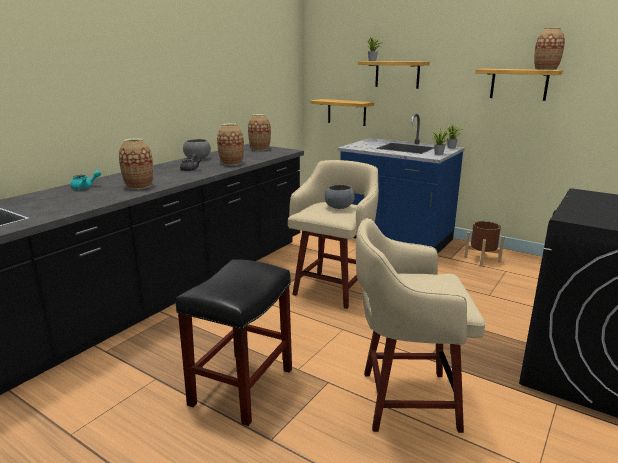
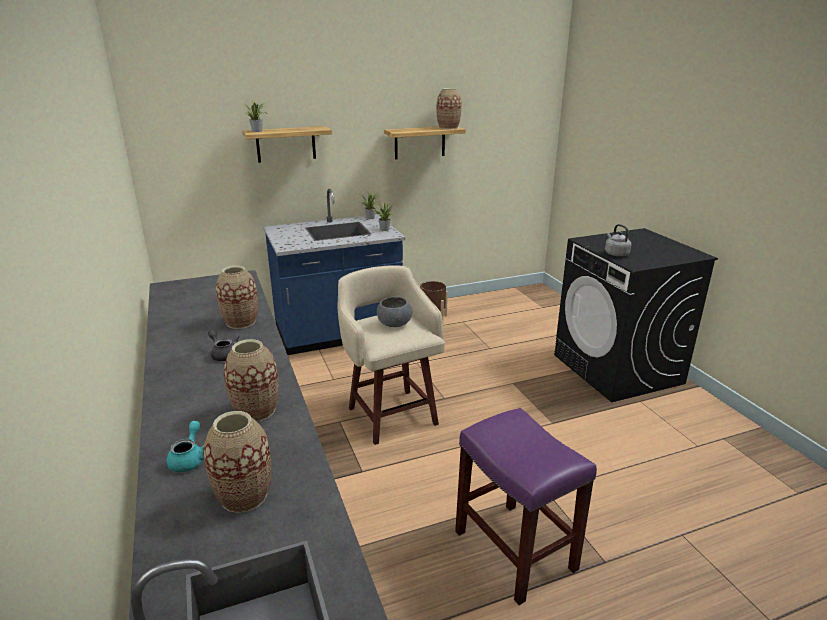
camera: 55 degrees left, 5 degrees up
black stool [176,259,292,426] -> purple stool [455,408,597,605]
grey bowl [183,139,211,160] -> none
vase [248,114,271,151] -> vase moved to [203,411,272,513]
shelf [310,99,374,126] -> none
beige stool [356,218,486,433] -> none
none -> grey kettle [605,224,631,256]

